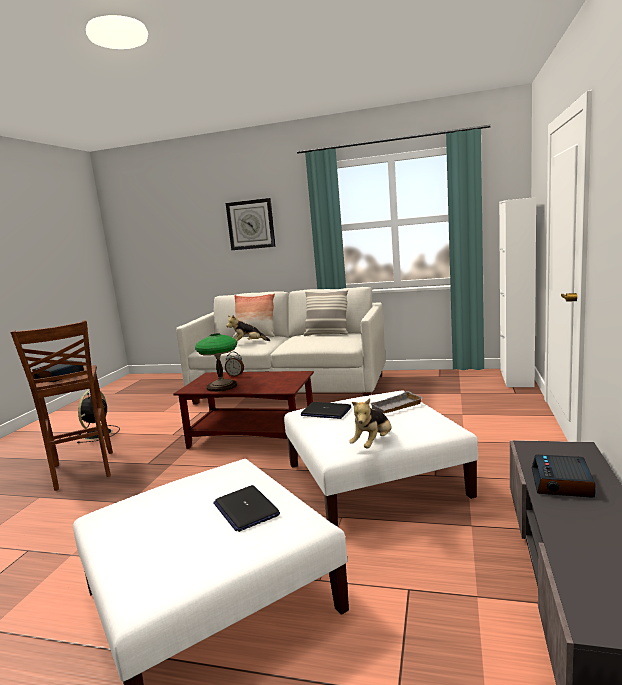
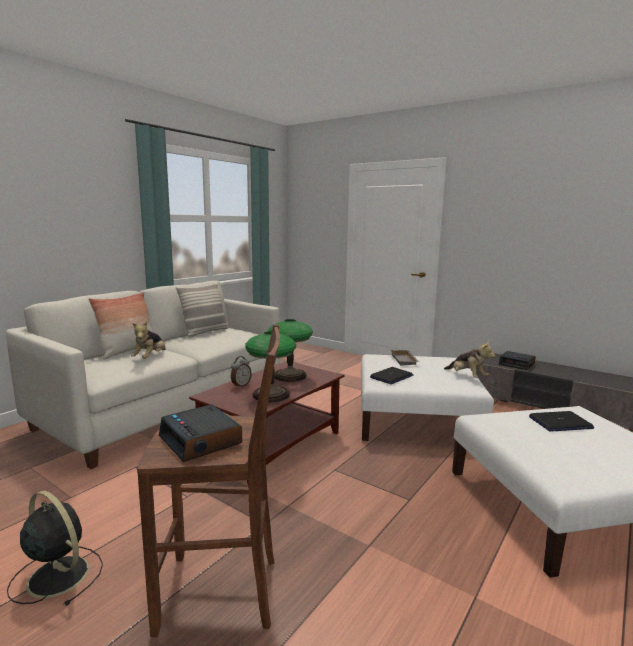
camera: 70 degrees left, 0 degrees up
wall clock [226,198,276,250] -> none
white cabinet [499,197,536,387] -> none
none -> table lamp [268,319,313,382]

